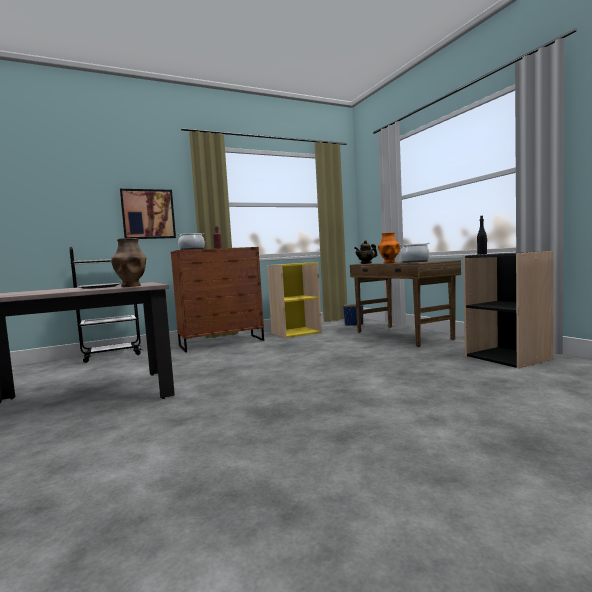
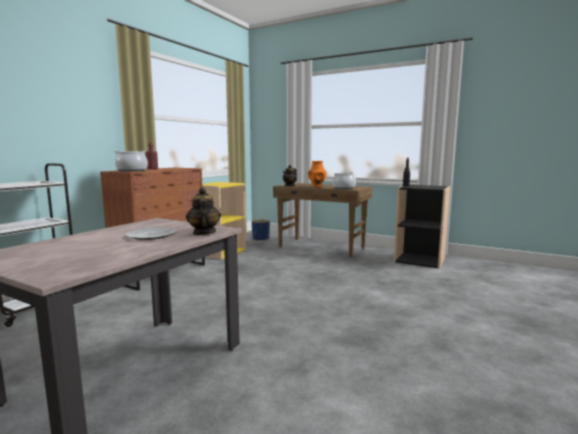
camera: 35 degrees left, 5 degrees up
brown vase [111,238,146,287] -> teapot [186,187,221,235]
picture [120,189,176,239] -> none

